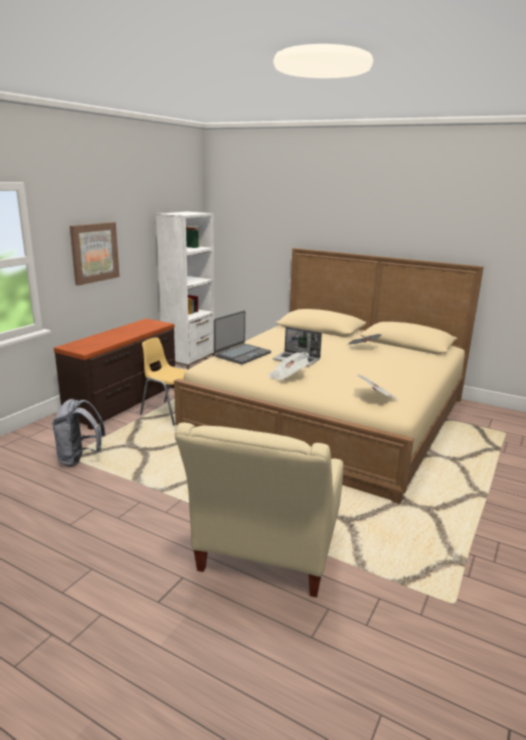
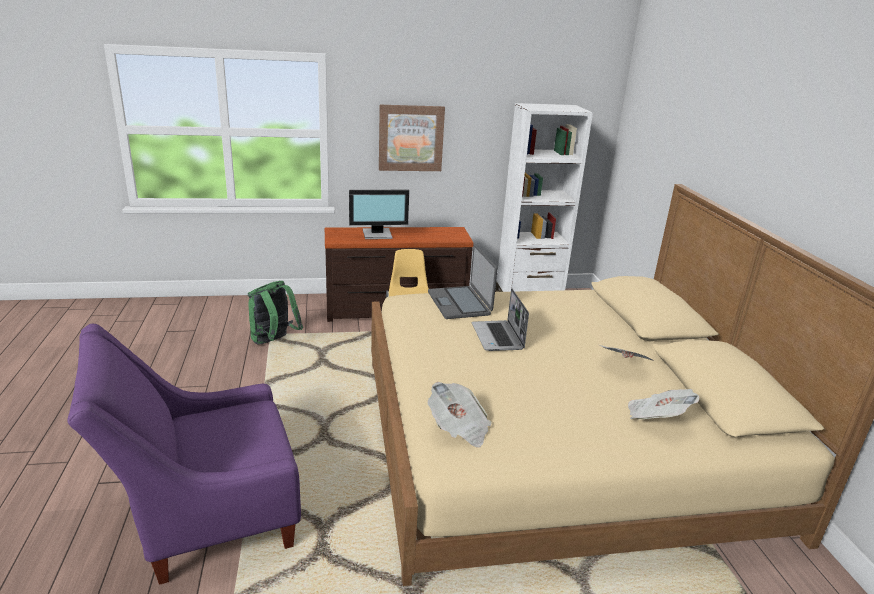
camera: 50 degrees right, 5 degrees up
grey backpack [52,399,106,467] -> green backpack [248,281,303,344]
beige armchair [175,423,343,597] -> purple armchair [68,324,301,585]
laptop [214,311,271,364] -> laptop turned 75 degrees clockwise [428,244,497,319]
newspaper [268,352,309,381] -> newspaper moved to [628,389,700,419]
none -> monitor [349,190,409,239]

